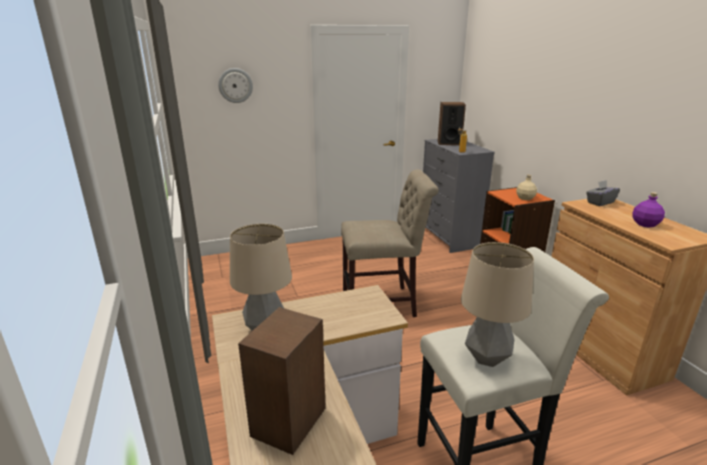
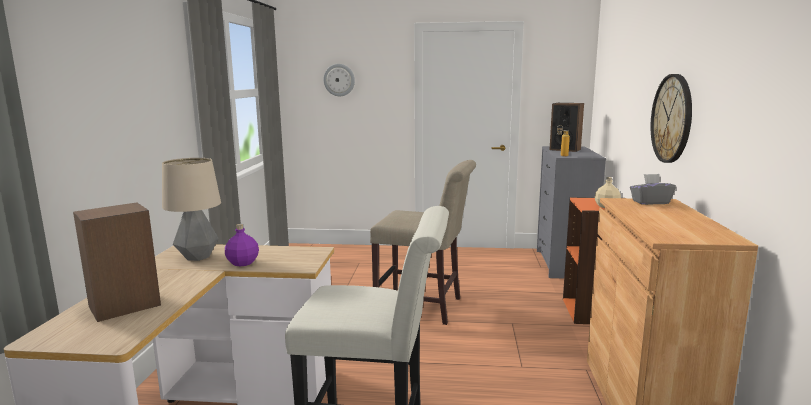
camera: 25 degrees right, 10 degrees down
table lamp [461,242,534,367] -> none
purple bottle [632,192,665,227] -> purple bottle moved to [225,224,259,266]
none -> wall clock [651,74,692,163]

